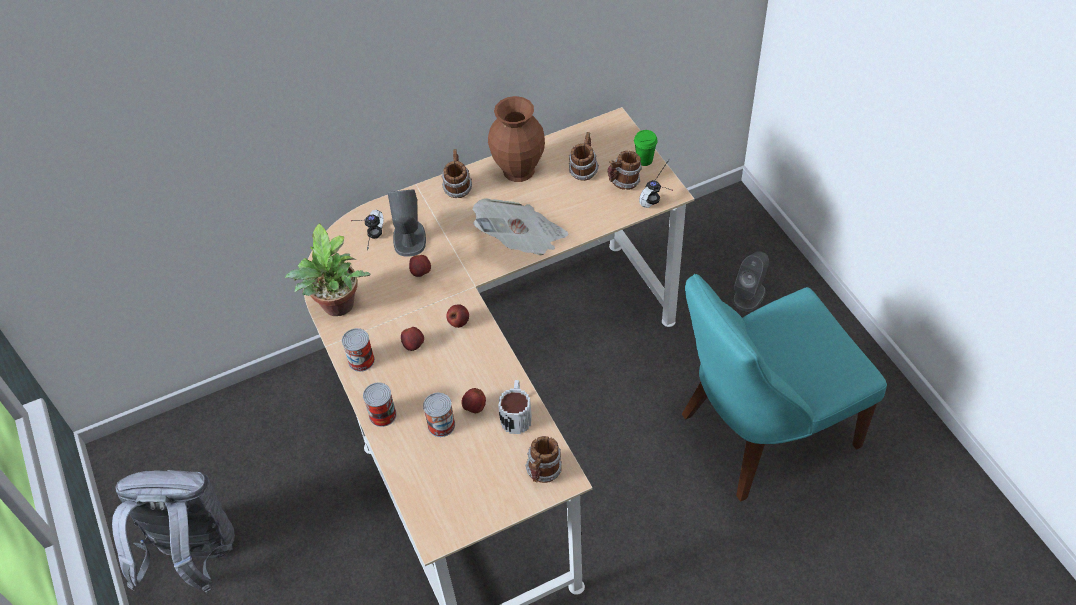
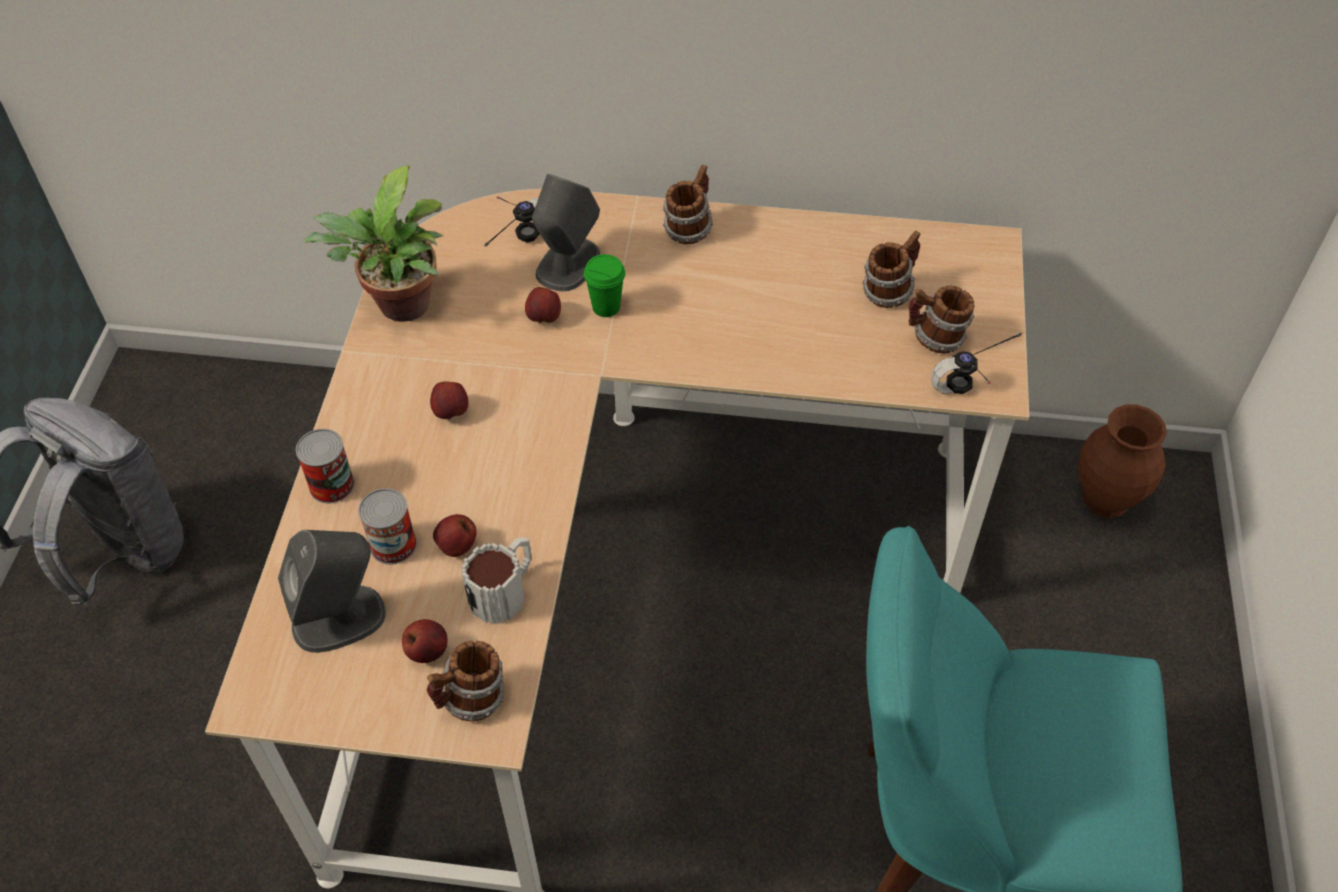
camera: 30 degrees right, 0 degrees up
can [342,328,375,372] -> none
apple [446,304,469,328] -> apple moved to [402,619,448,663]
newspaper [472,198,569,256] -> none
brown vase [488,96,545,182] -> brown vase moved to [1078,405,1167,518]
green cup [634,130,658,166] -> green cup moved to [584,254,625,317]
grey speaker [733,251,769,311] -> grey speaker moved to [278,530,386,653]

